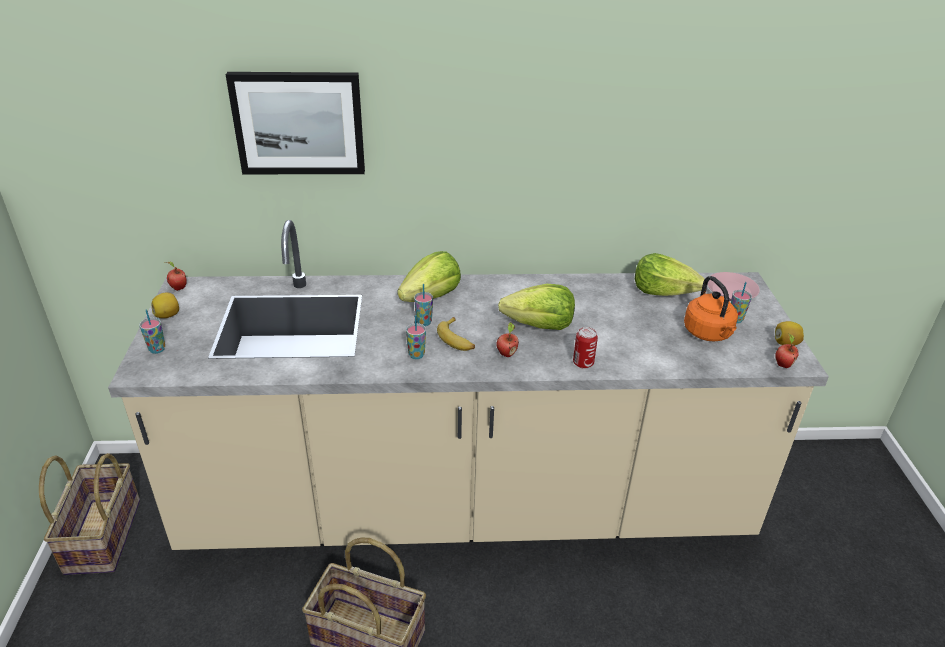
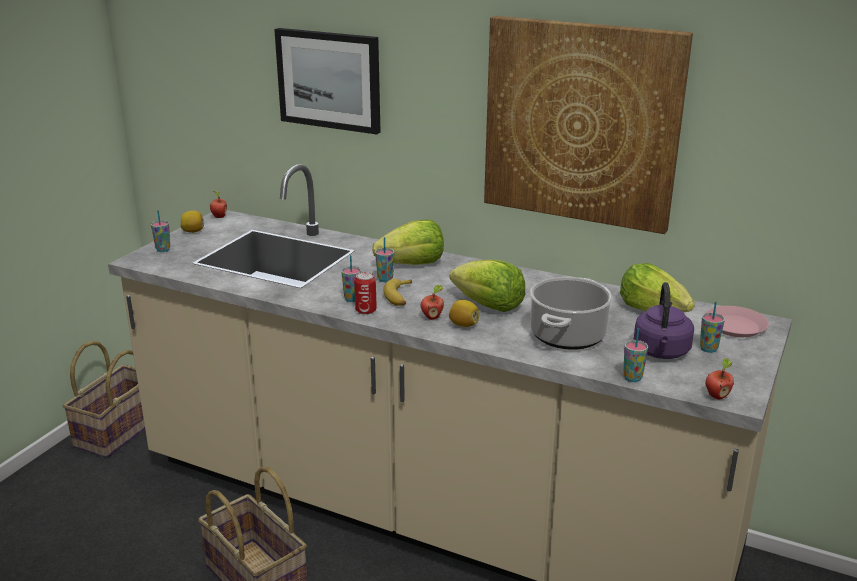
camera: 30 degrees right, 10 degrees down
can [573,327,598,369] -> can moved to [354,272,377,315]
orange kettle [684,276,738,342] -> purple kettle [634,282,694,359]
lemon [775,321,804,346] -> lemon moved to [449,300,479,327]
none -> picture [484,16,693,234]
none -> cooking pot [530,277,613,350]
none -> cup [623,328,648,382]

